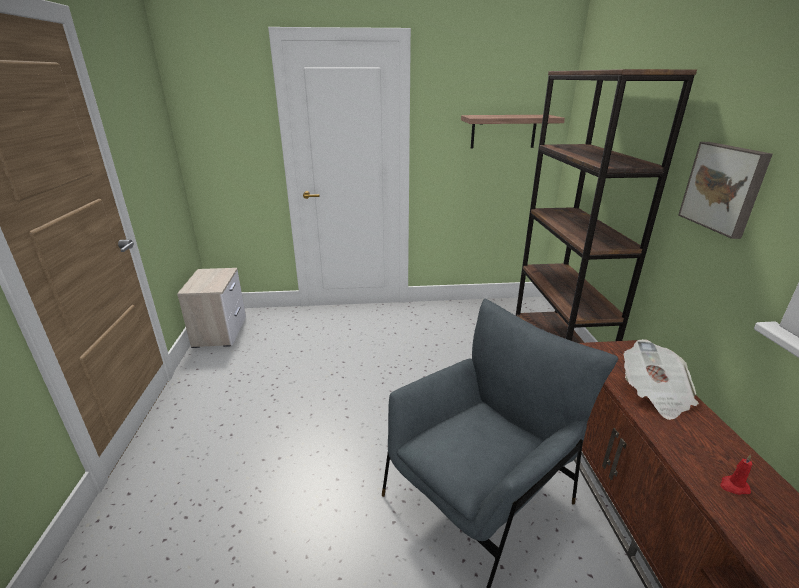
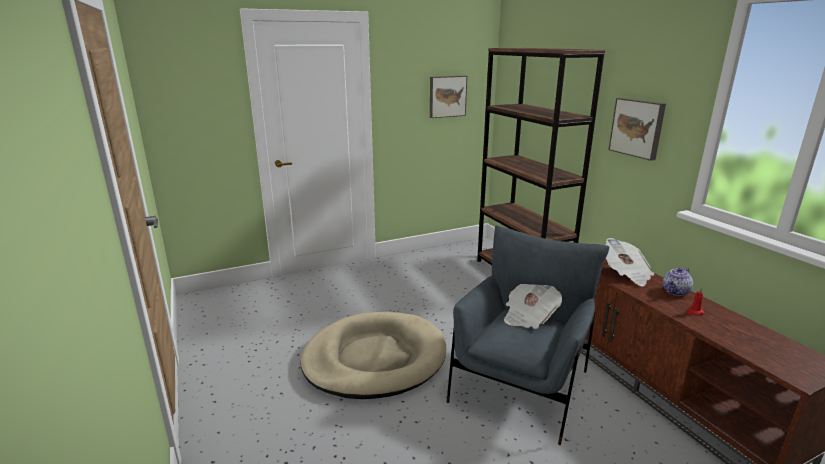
camera: 20 degrees left, 5 degrees down
nightstand [177,268,246,348] -> none
shelf [461,115,565,148] -> picture [430,76,467,118]
none -> beige dog bed [301,312,447,399]
none -> newspaper [504,284,562,329]
none -> teapot [663,267,693,296]

